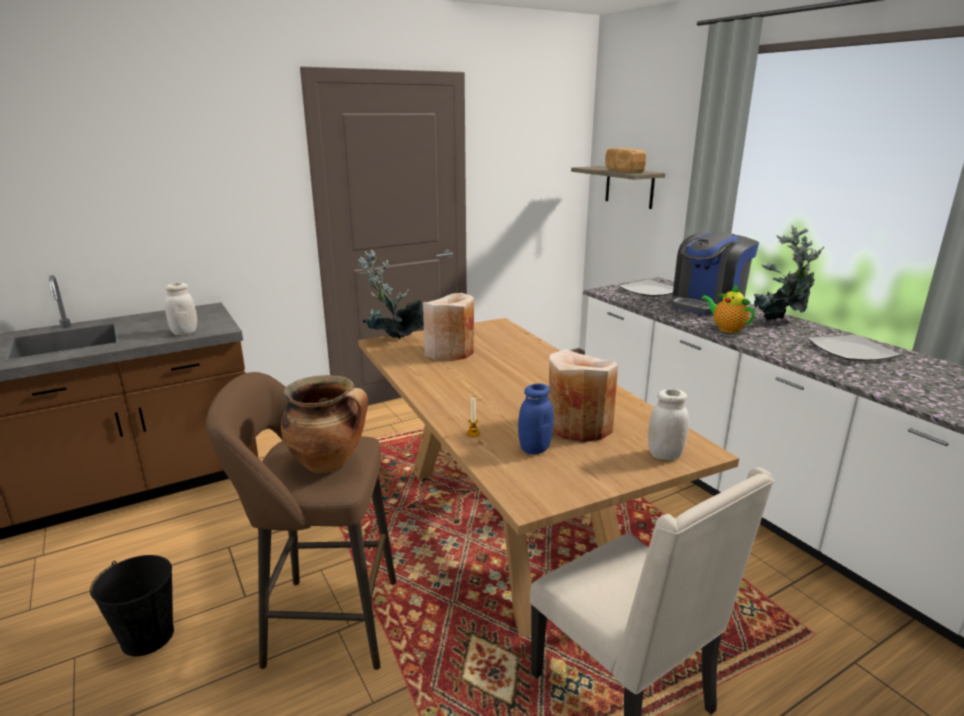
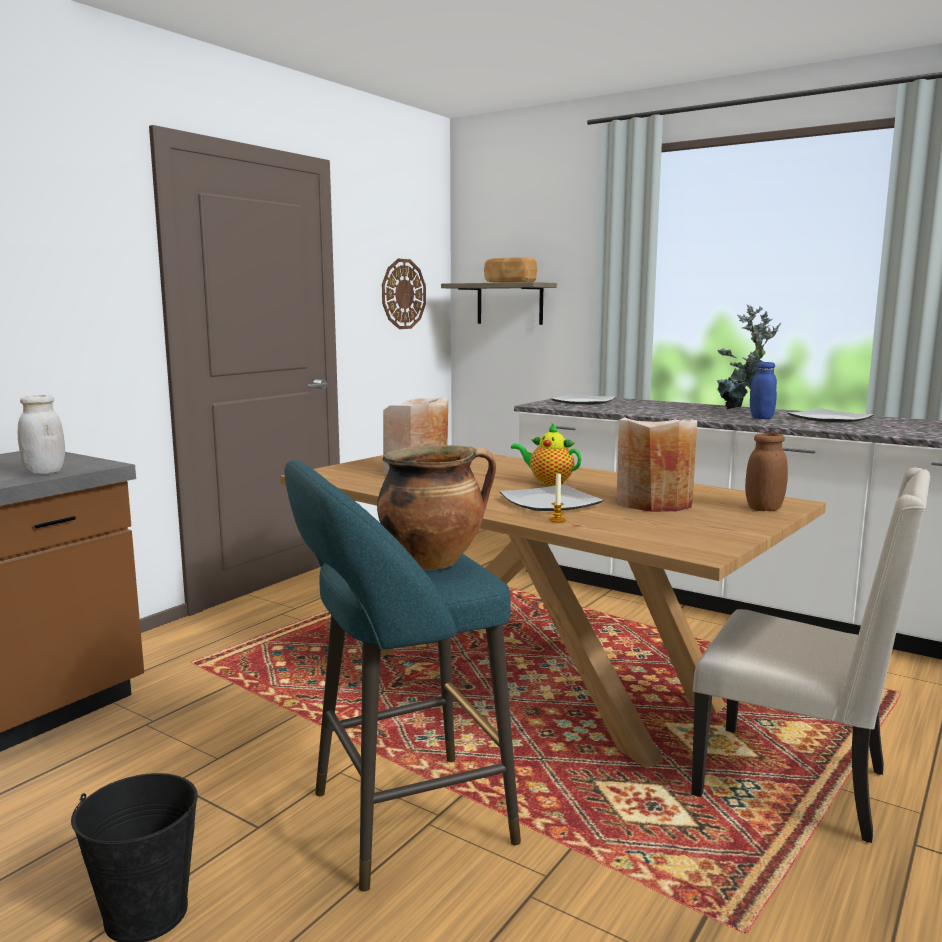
camera: 25 degrees left, 10 degrees down
brown stool [206,372,396,670] -> turquoise stool [285,460,521,891]
potted plant [358,249,424,339] -> none
blue jar [518,383,554,454] -> blue jar moved to [750,362,777,419]
white jar [648,389,689,460] -> brown jar [745,433,788,511]
coffee machine [670,232,759,315] -> none
teapot [701,284,755,333] -> teapot moved to [511,423,581,486]
none -> wall clock [382,259,426,329]
none -> plate [500,484,604,511]

